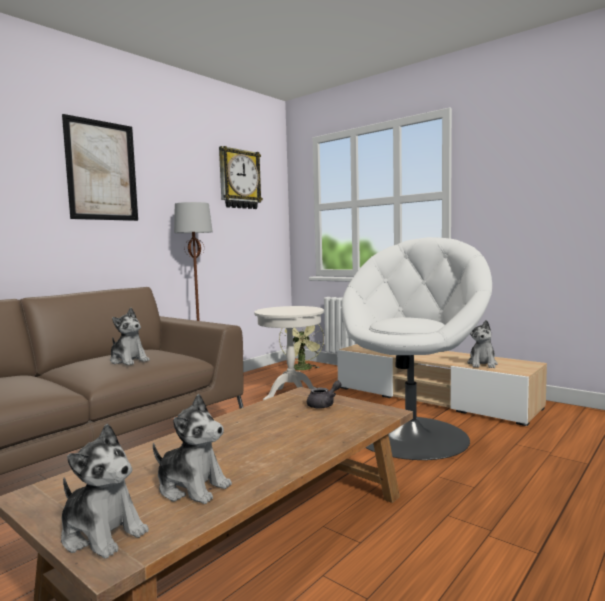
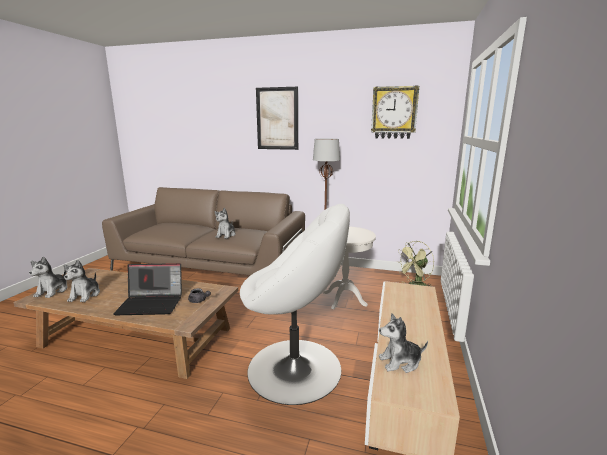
camera: 65 degrees right, 10 degrees up
none -> laptop [113,263,182,315]

